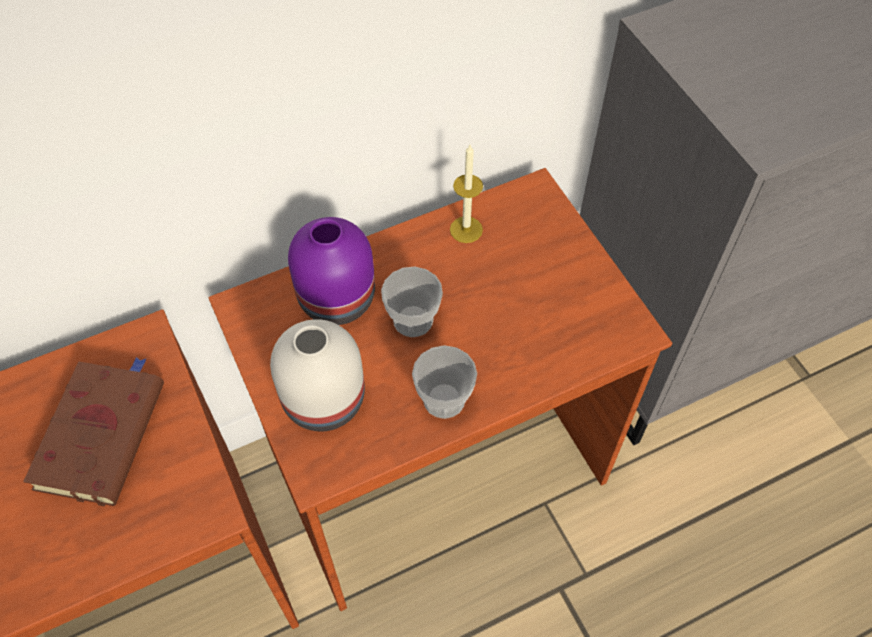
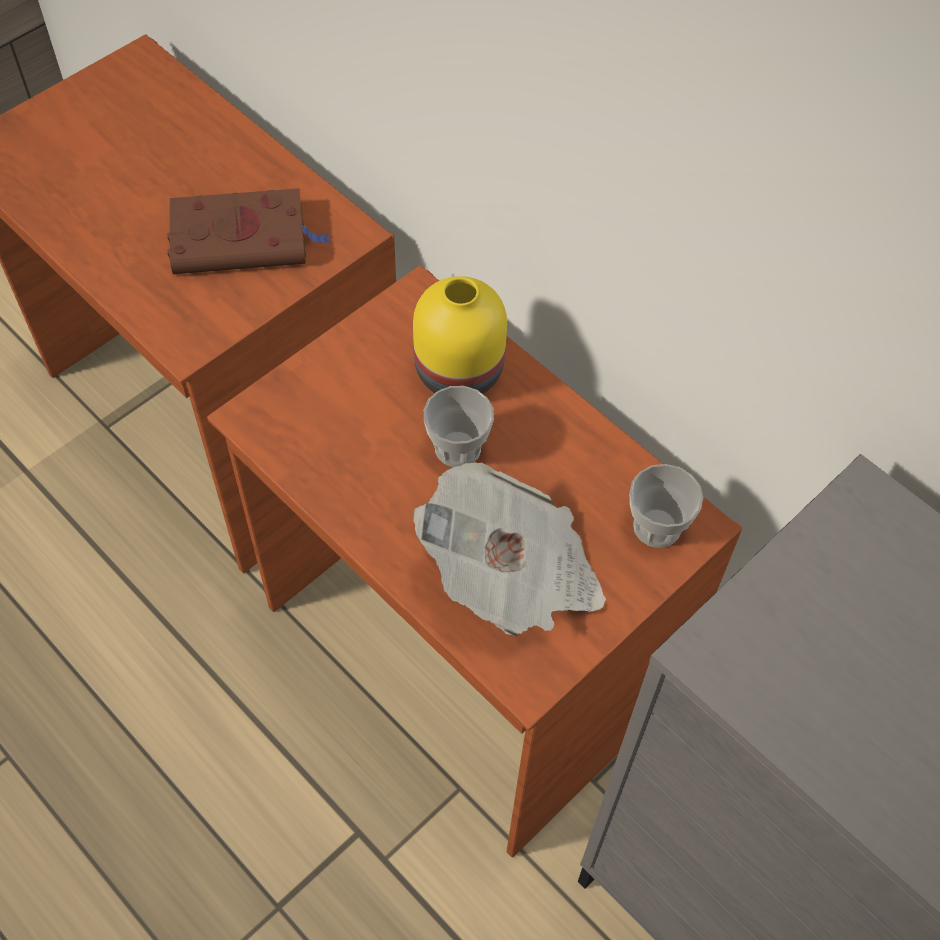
camera: 70 degrees right, 0 degrees up
white vase [270,319,365,431] -> none
purple vase [288,217,375,325] -> yellow vase [413,276,507,394]
cup [412,345,477,419] -> cup moved to [630,464,703,548]
candle [450,145,483,243] -> none
none -> newspaper [413,462,606,636]

